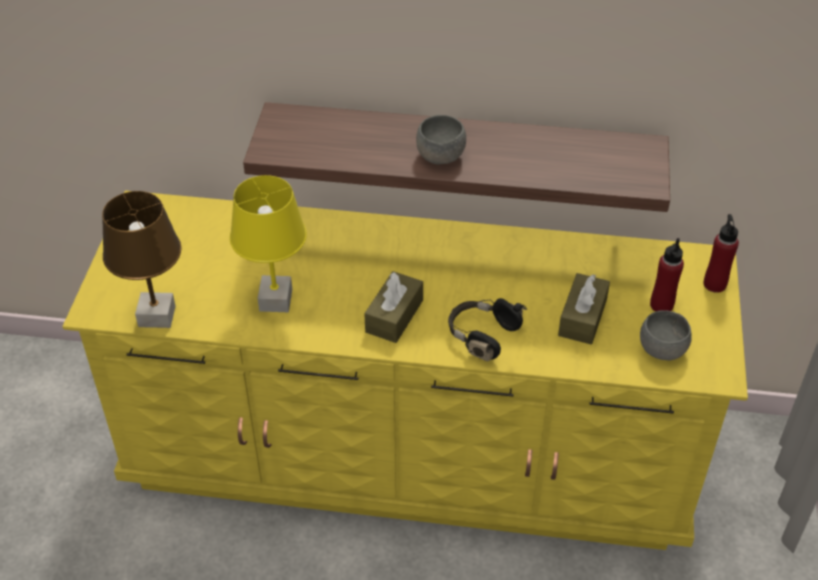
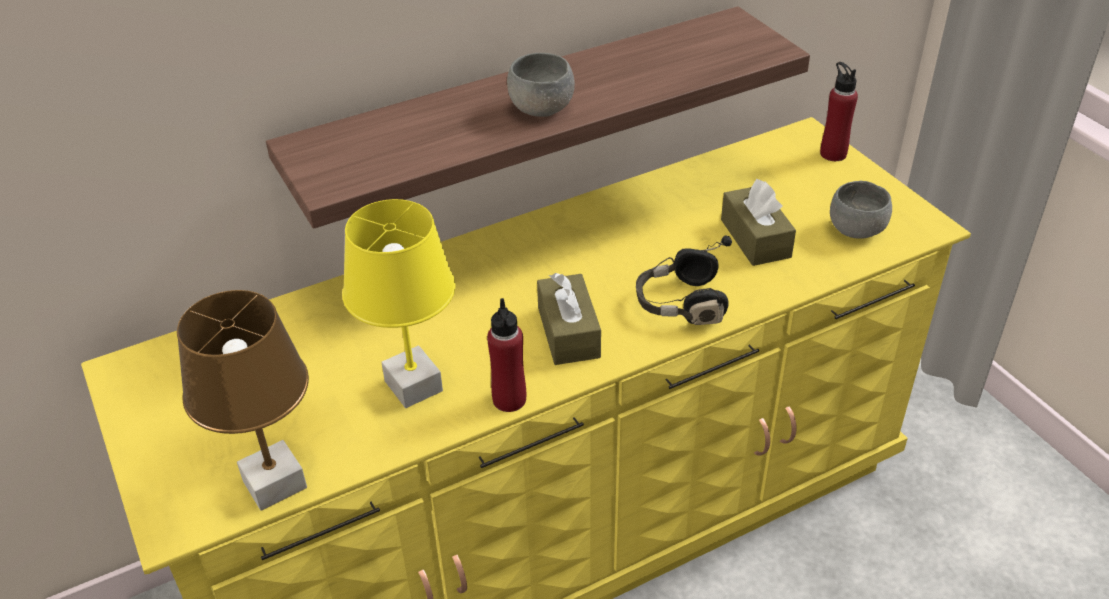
camera: 35 degrees left, 5 degrees down
red bottle [650,238,684,312] -> red bottle moved to [487,298,526,412]

